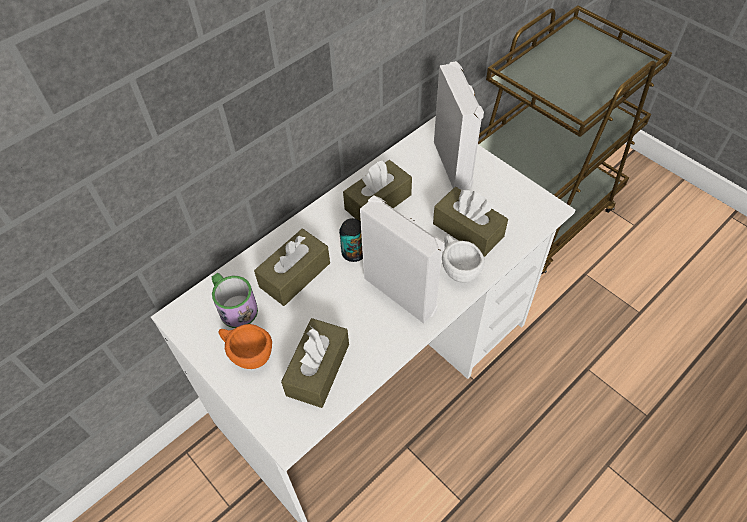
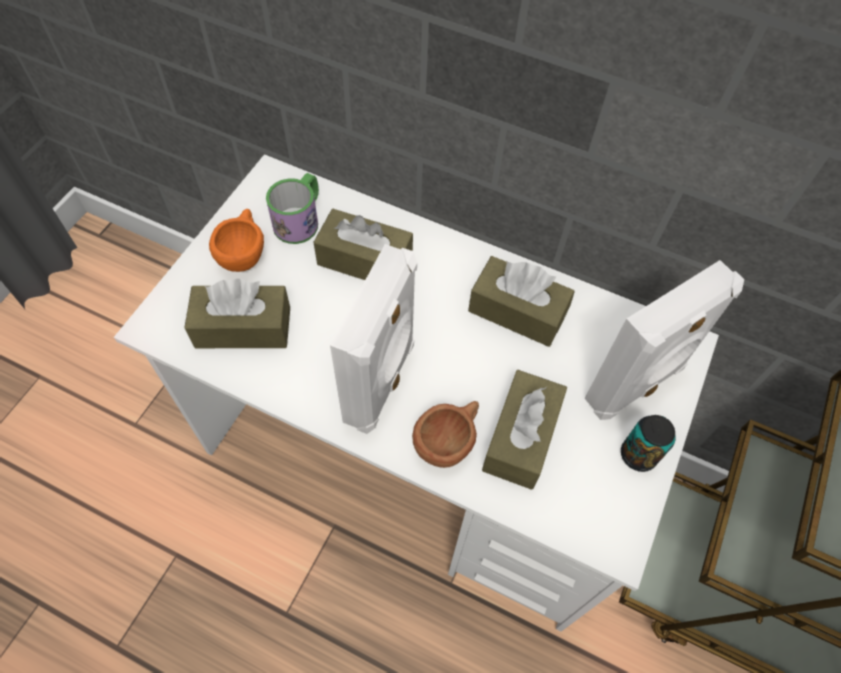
camera: 65 degrees right, 5 degrees up
can [339,218,363,262] -> can moved to [621,415,676,472]
white cup [442,235,485,283] -> brown cup [412,401,479,468]

